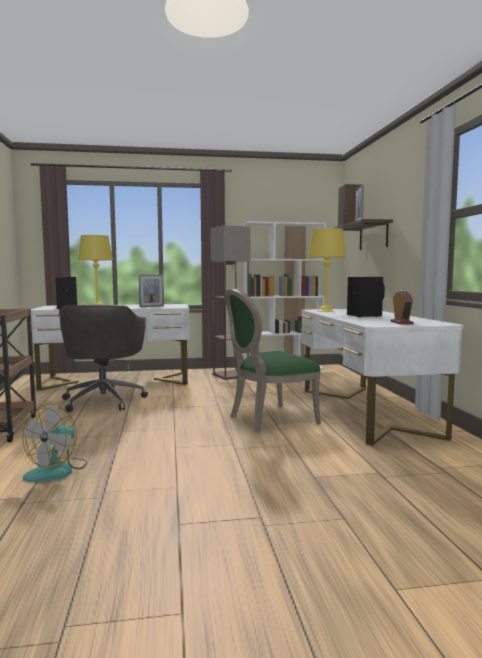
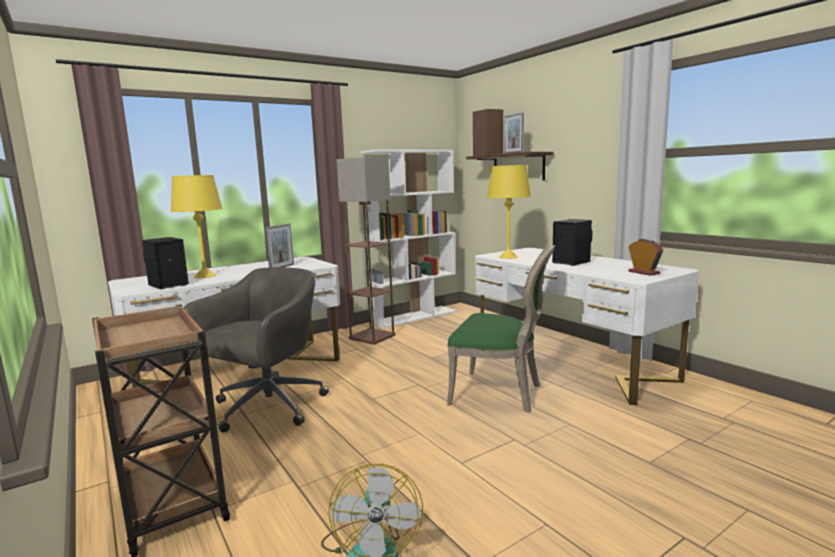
camera: 25 degrees left, 5 degrees up
grey office chair [59,305,148,412] -> grey office chair turned 120 degrees counterclockwise [183,267,329,432]
green chair [225,288,321,432] -> green chair turned 105 degrees counterclockwise [447,244,555,413]

